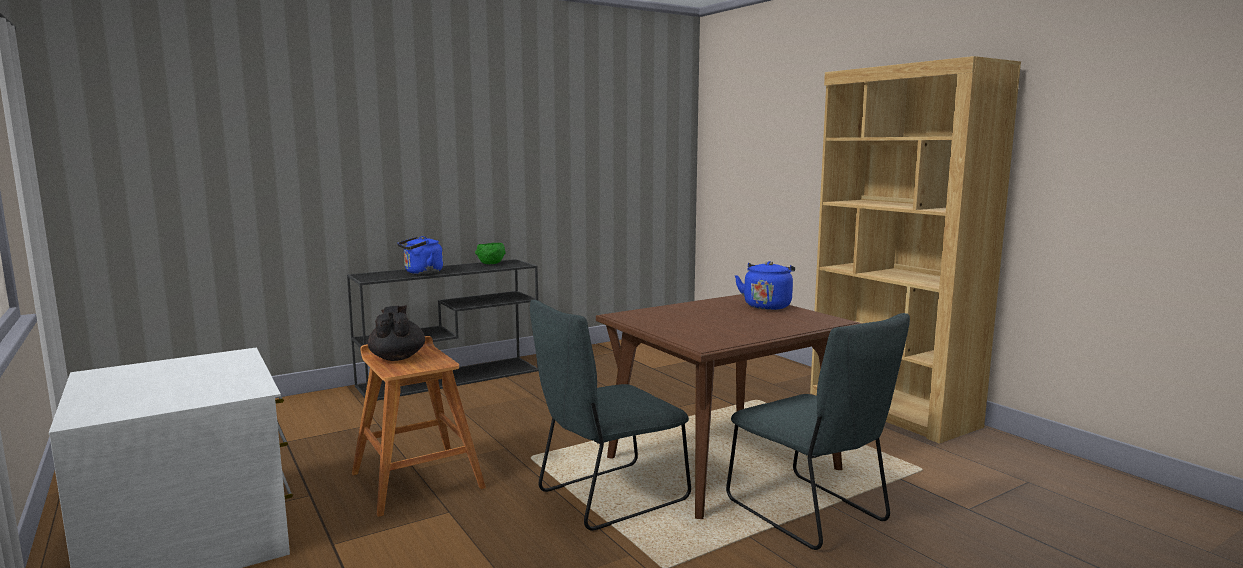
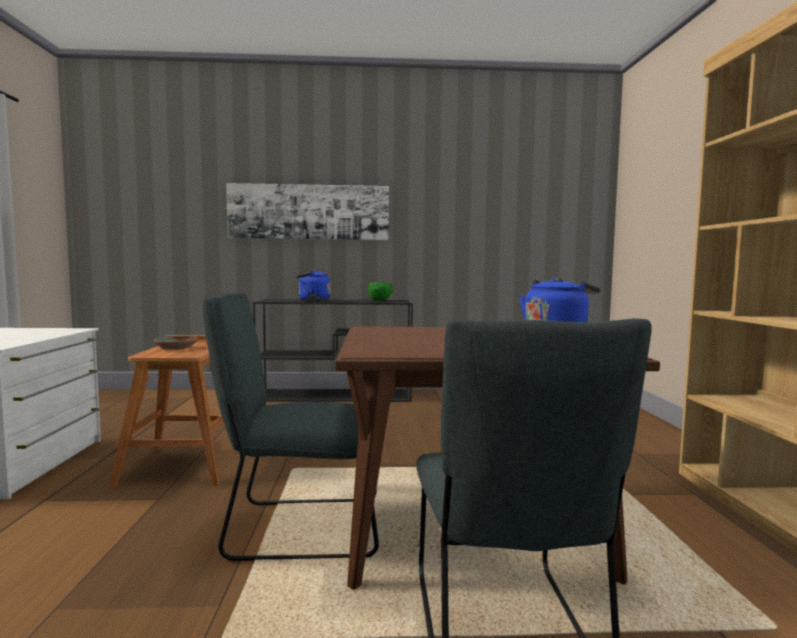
camera: 30 degrees right, 5 degrees down
black teapot [368,305,425,361] -> brown bowl [154,336,198,350]
none -> picture [226,183,389,240]

